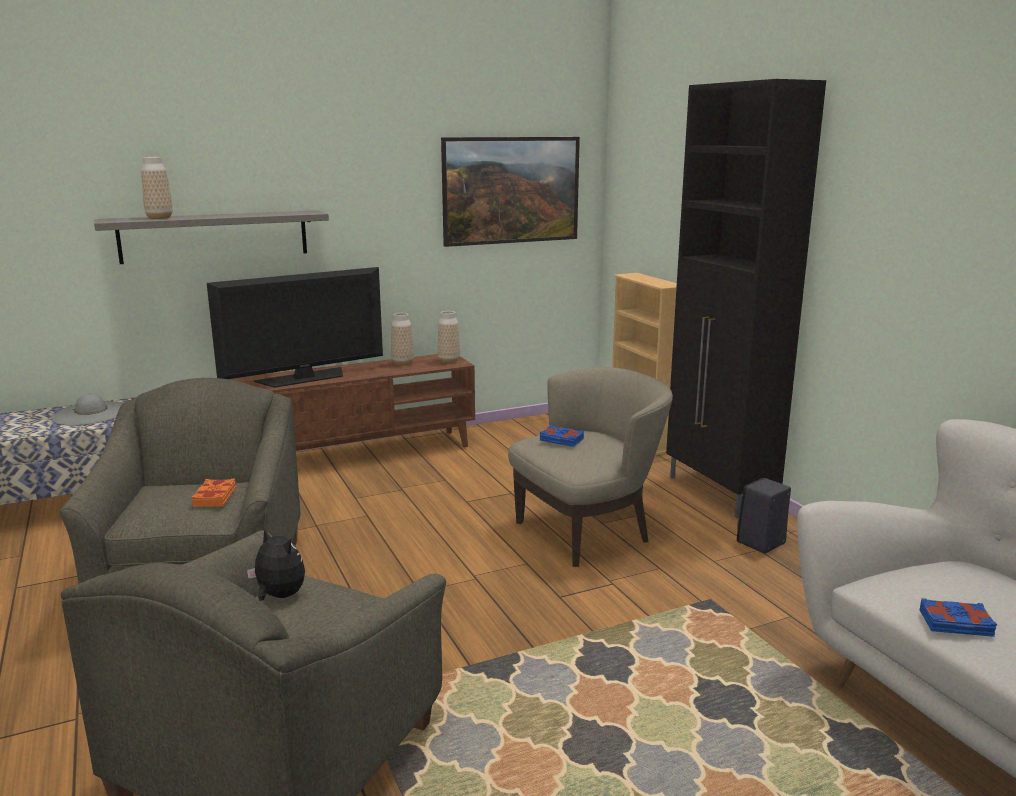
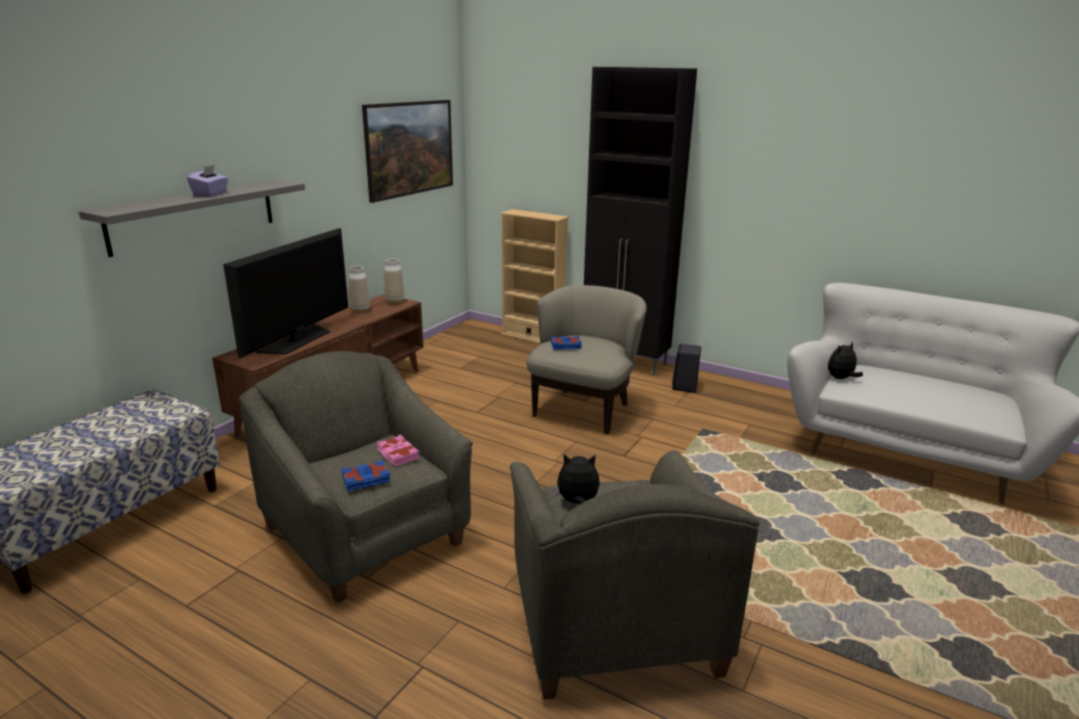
camera: 35 degrees left, 5 degrees up
grey hat [51,393,124,425] -> none
vase [141,157,173,219] -> none
orange book [192,479,236,507] -> pink book [377,435,419,467]
blue book [920,598,997,637] -> blue book moved to [342,460,390,491]
none -> purple tissue box [187,165,228,196]
none -> plush toy [828,342,863,379]

